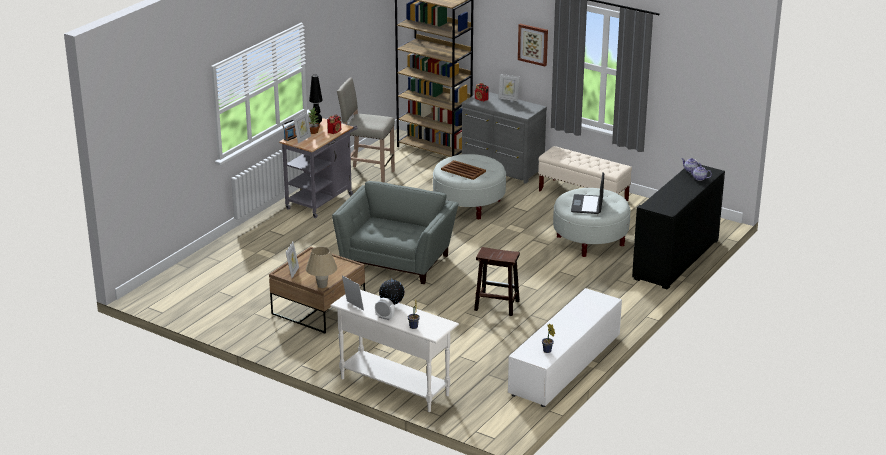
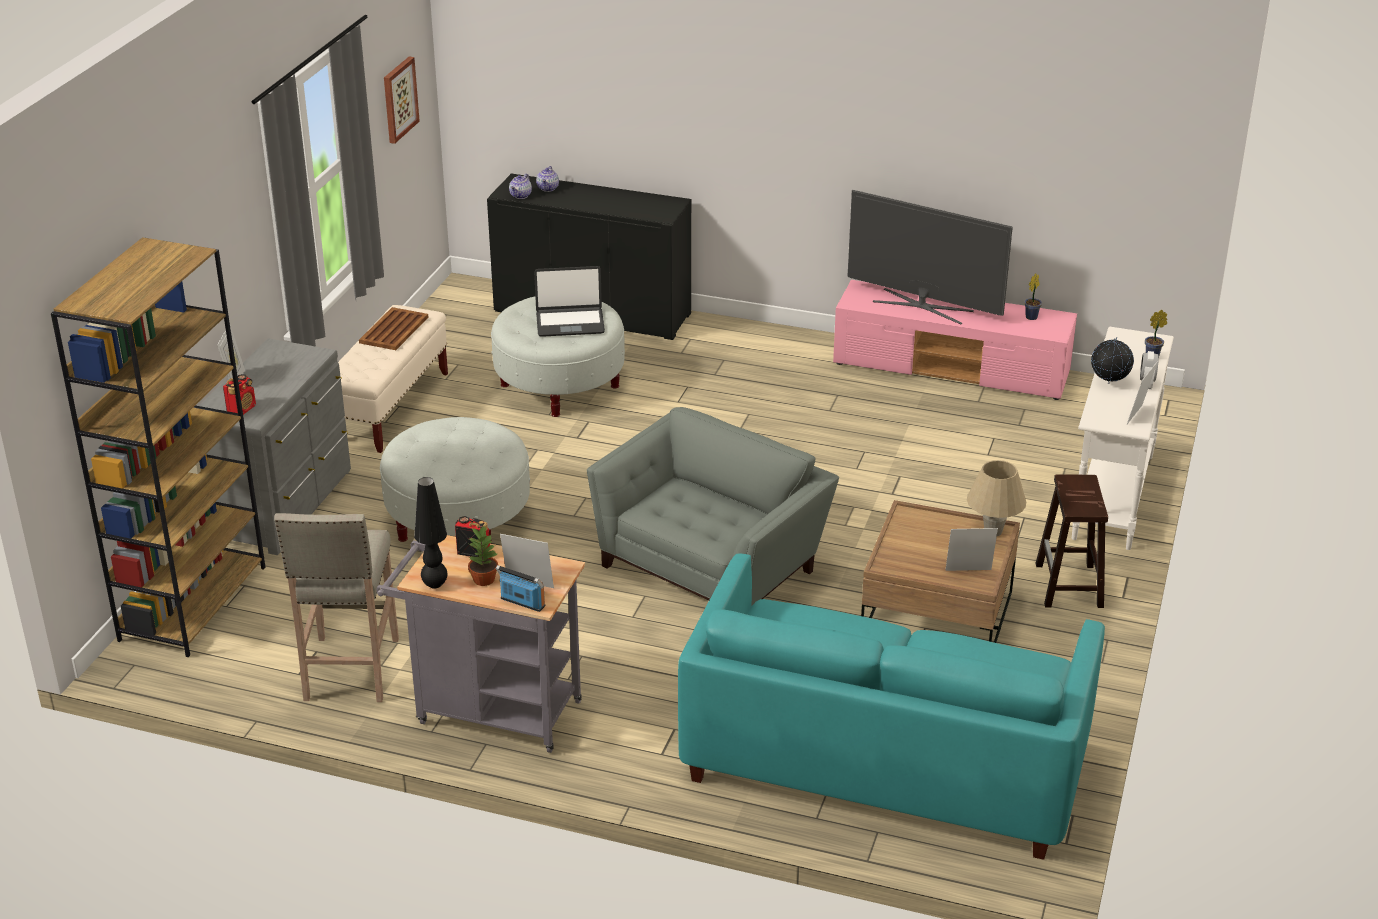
camera: 105 degrees left, 5 degrees up
grey armchair [332,181,458,284] -> grey armchair turned 120 degrees clockwise [587,407,839,606]
brown tray [441,160,486,180] -> brown tray moved to [359,307,428,350]
brown stool [474,247,520,316] -> brown stool moved to [1036,474,1108,608]
white tv stand [508,288,622,407] -> pink tv stand [833,280,1077,400]
picture [518,24,548,66] -> picture moved to [384,56,420,144]
none -> turquoise sofa [678,553,1105,860]
none -> television [848,190,1013,325]

